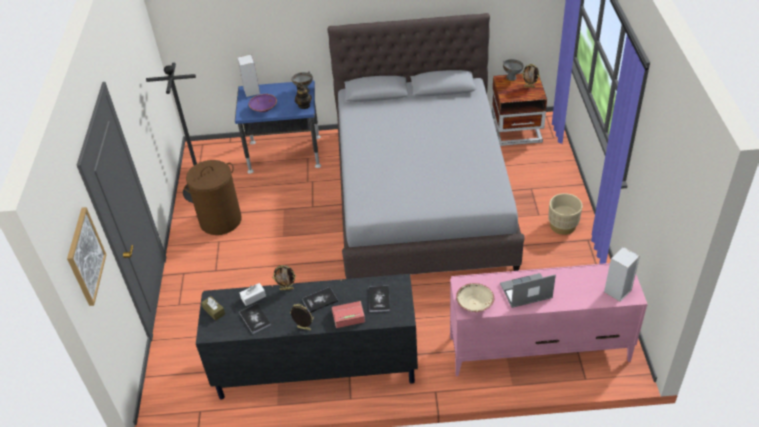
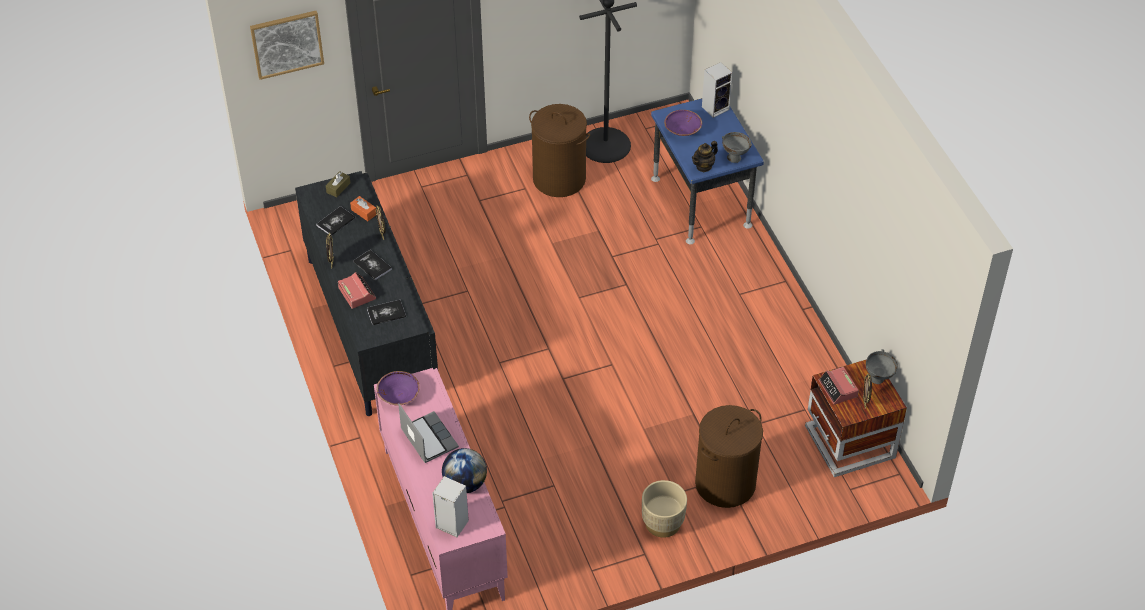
camera: 70 degrees right, 5 degrees up
white tissue box [240,283,266,306] -> orange tissue box [350,196,376,221]
grey bed [327,13,525,279] -> none
beige bowl [456,283,494,312] -> purple bowl [377,371,420,405]
none -> globe [442,448,487,493]
none -> brown laundry basket [695,405,763,508]
none -> alarm clock [818,367,859,405]

